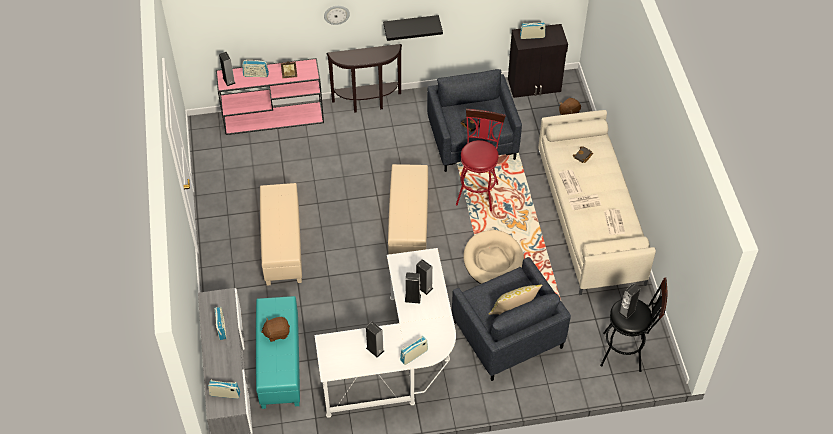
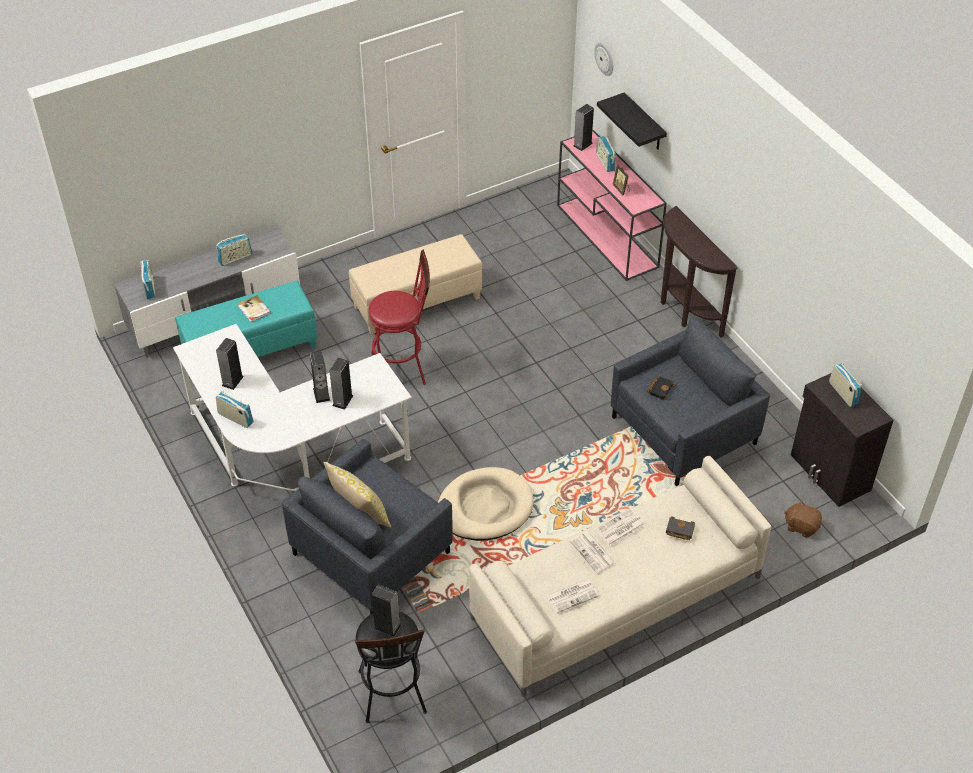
camera: 70 degrees right, 5 degrees down
brown plush toy [261,317,290,342] -> book [238,295,271,322]
wall clock [324,6,350,25] -> wall clock moved to [594,42,613,76]
black shelf [383,15,443,41] -> black shelf moved to [597,92,667,150]
beige ottoman [388,164,428,254] -> none
red stool [456,108,506,211] -> red stool moved to [368,250,430,385]

